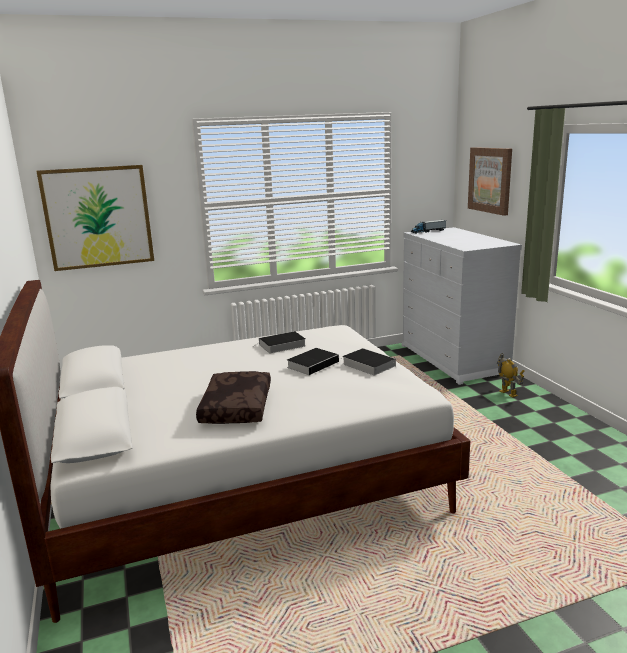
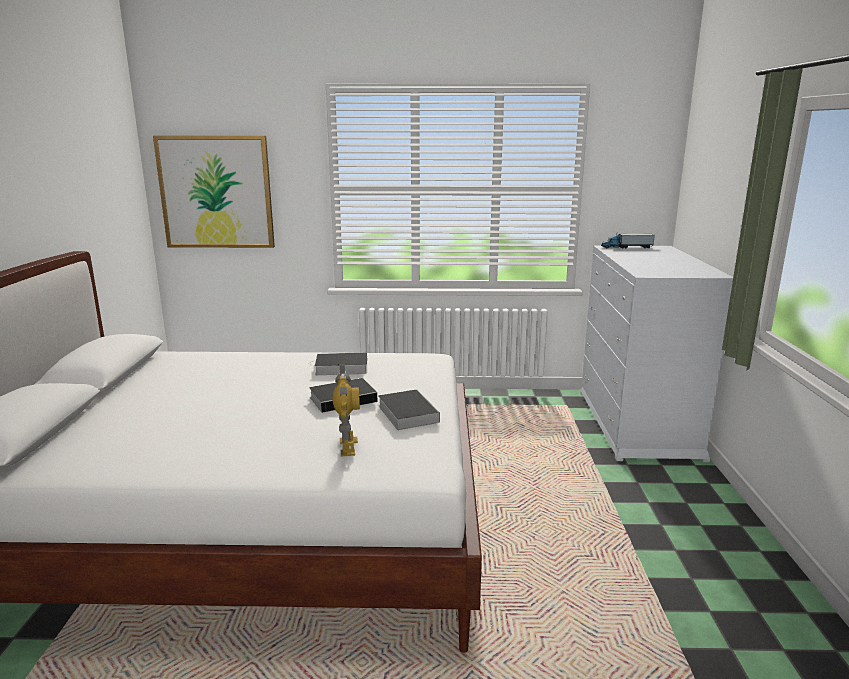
camera: 20 degrees right, 0 degrees up
brown pillow [196,371,271,424] -> none
picture [468,147,512,216] -> none
toy robot [497,353,525,397] -> toy robot moved to [333,362,360,457]

